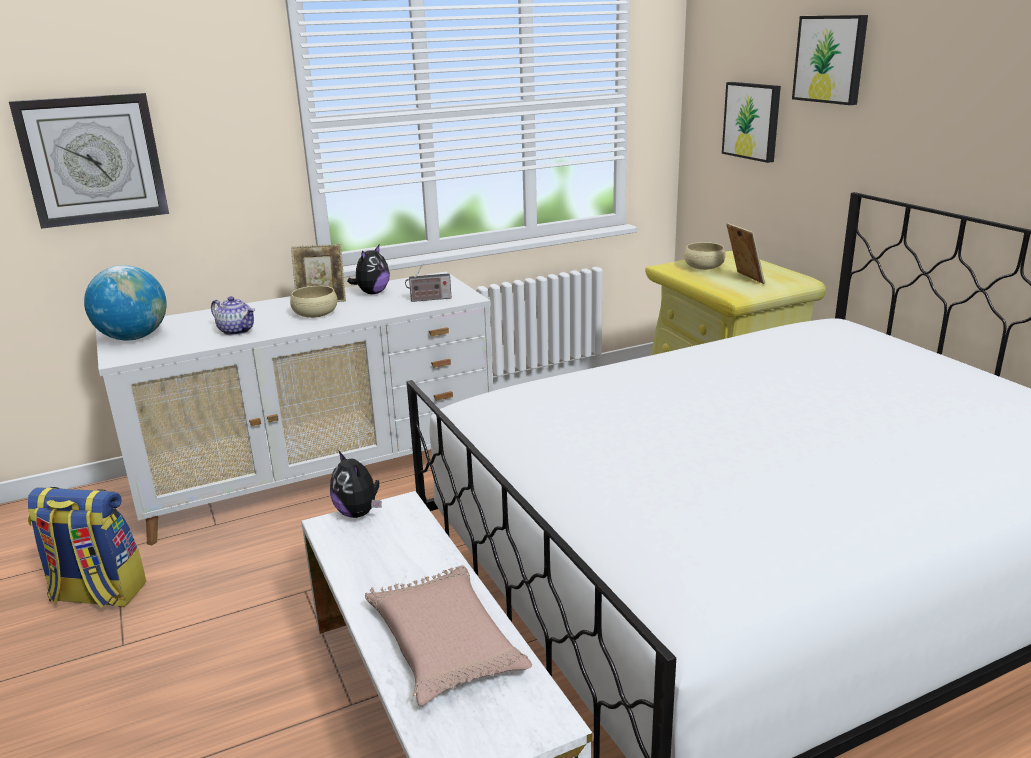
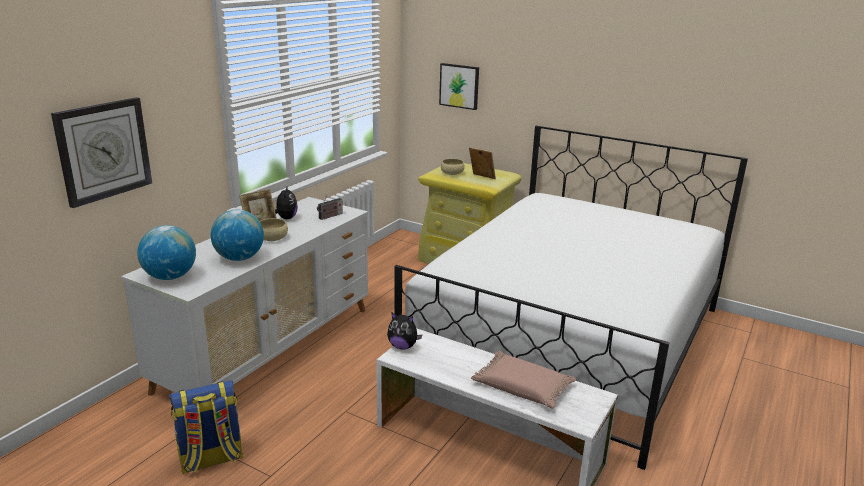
camera: 35 degrees left, 0 degrees up
teapot [211,296,255,335] -> globe [210,209,264,261]
picture [792,15,868,105] -> none

